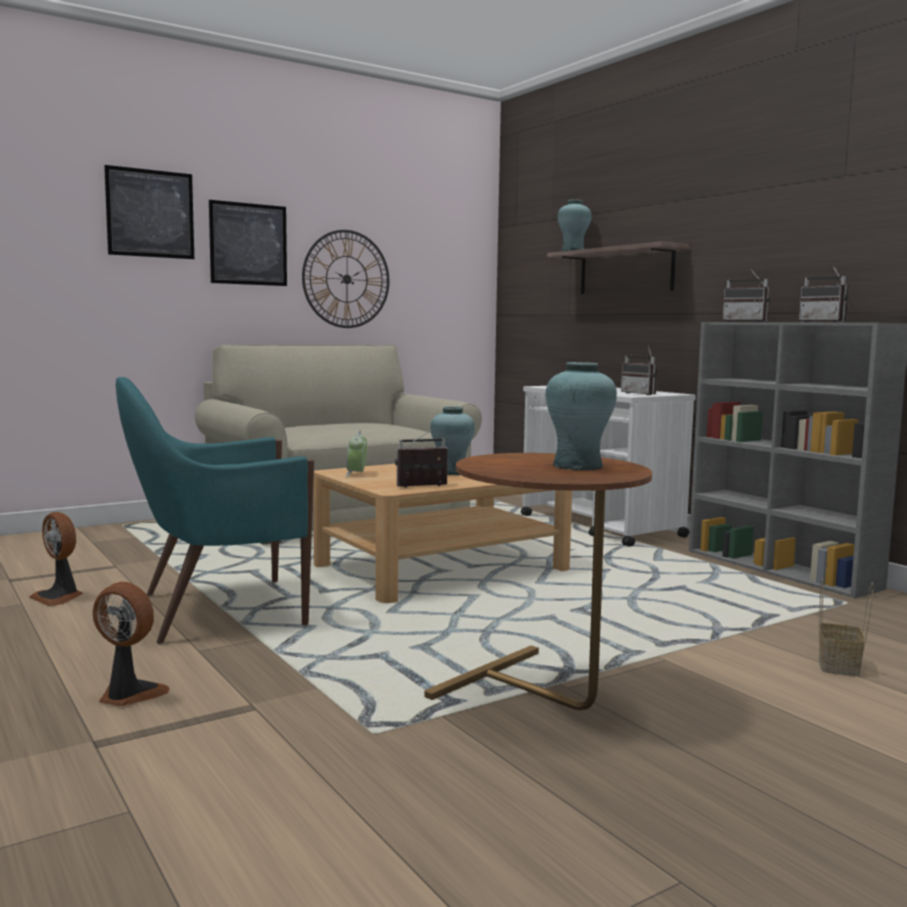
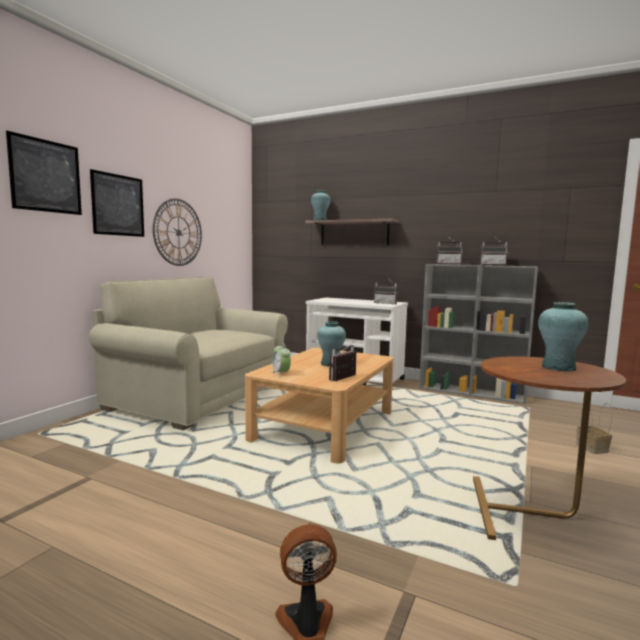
camera: 30 degrees left, 0 degrees up
fan [29,512,83,606] -> none
turquoise armchair [116,377,314,644] -> none

